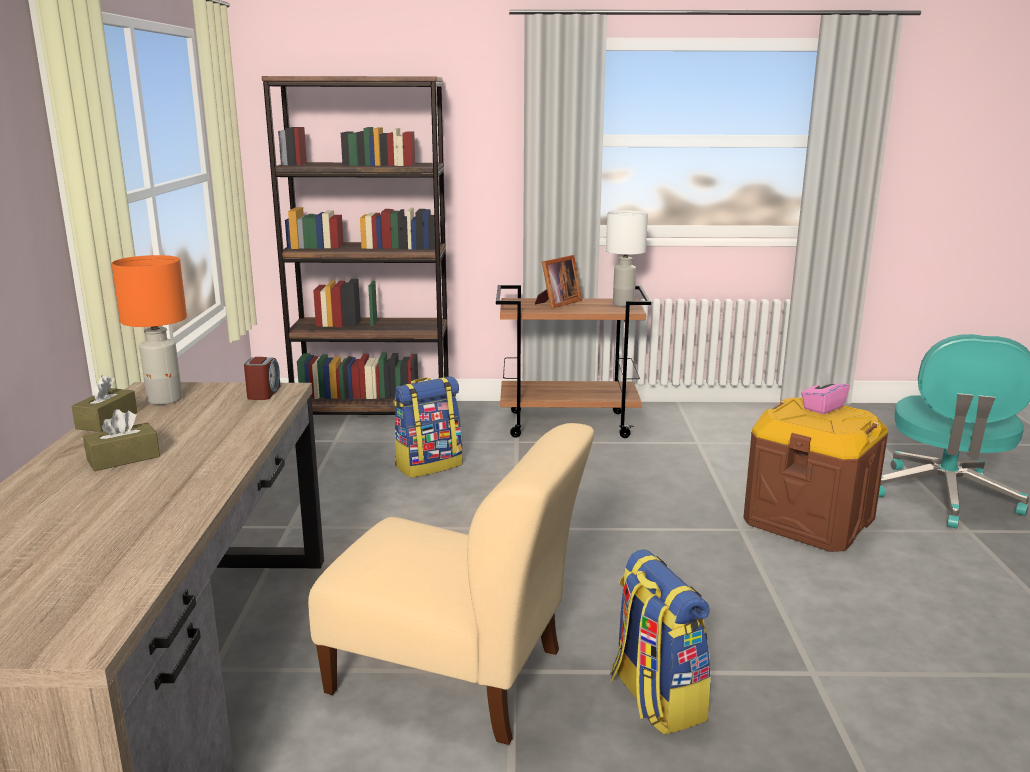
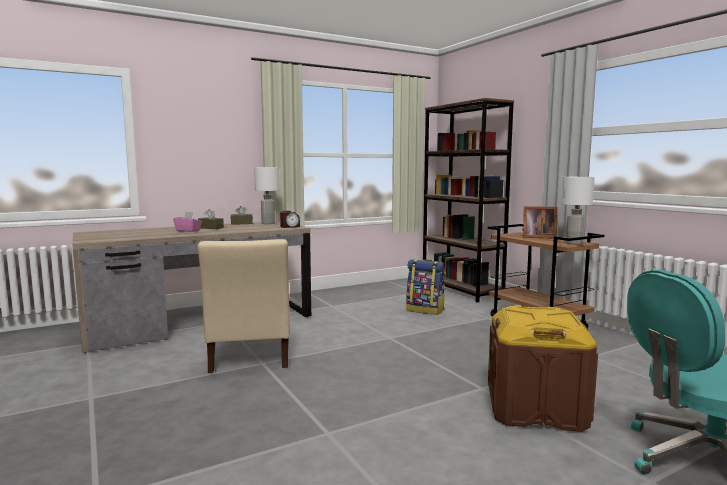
camera: 60 degrees right, 10 degrees down
orange table lamp [112,255,187,405] -> white table lamp [254,167,279,224]
backpack [610,549,711,735] -> none
pink tissue box [801,372,850,414] -> pink tissue box moved to [173,212,202,232]

